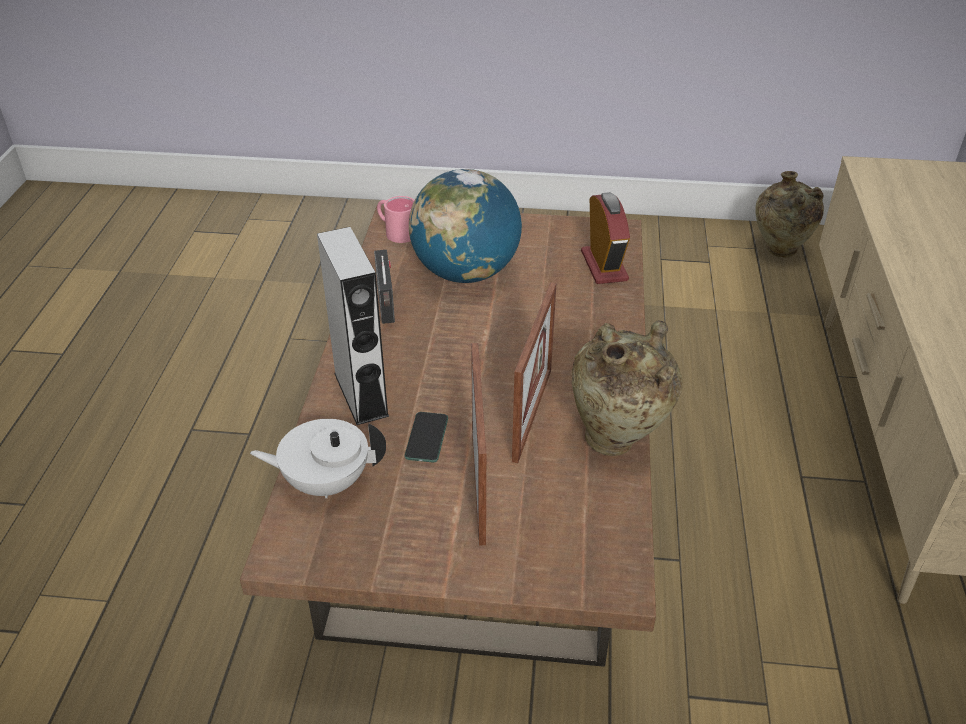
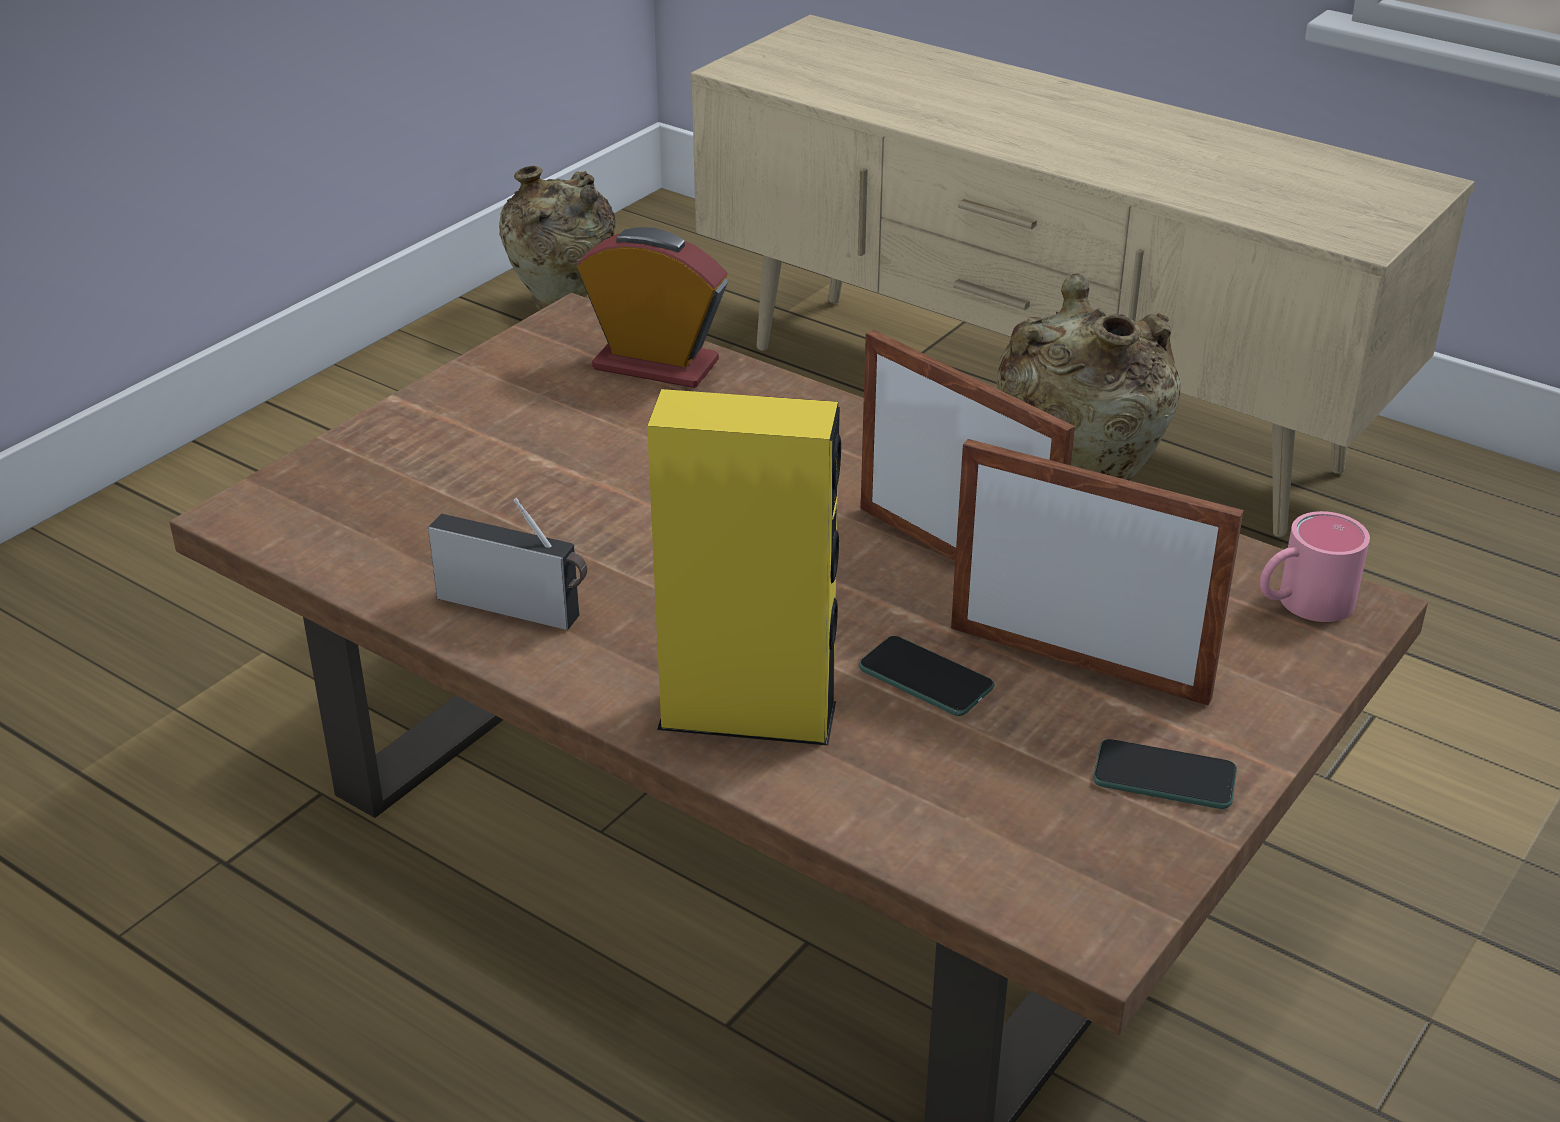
camera: 60 degrees left, 5 degrees down
white teapot [250,419,386,498] -> none
grey speaker [317,227,389,425] -> yellow speaker [647,389,841,745]
pink mug [377,196,415,243] -> pink mug moved to [1260,511,1370,622]
globe [409,169,522,283] -> none
none -> phone [1093,739,1237,809]

